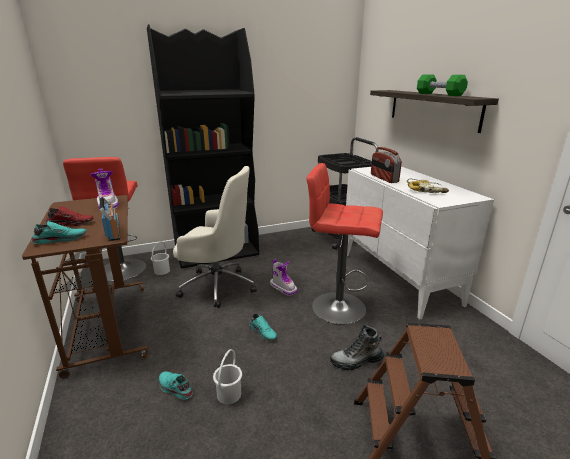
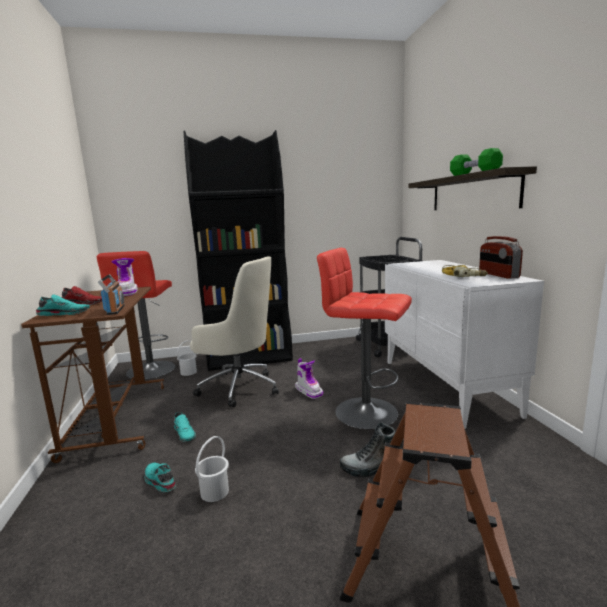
camera: 10 degrees right, 10 degrees down
turquoise shoe [250,314,277,341] -> turquoise shoe moved to [174,412,196,442]
radio [371,147,402,183] -> radio moved to [479,236,523,279]

